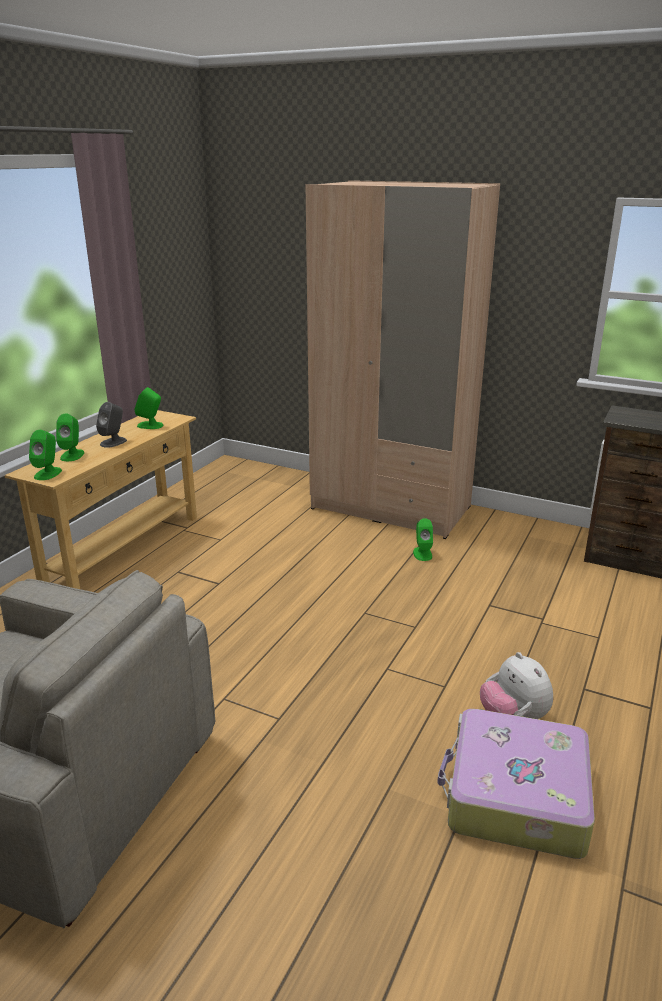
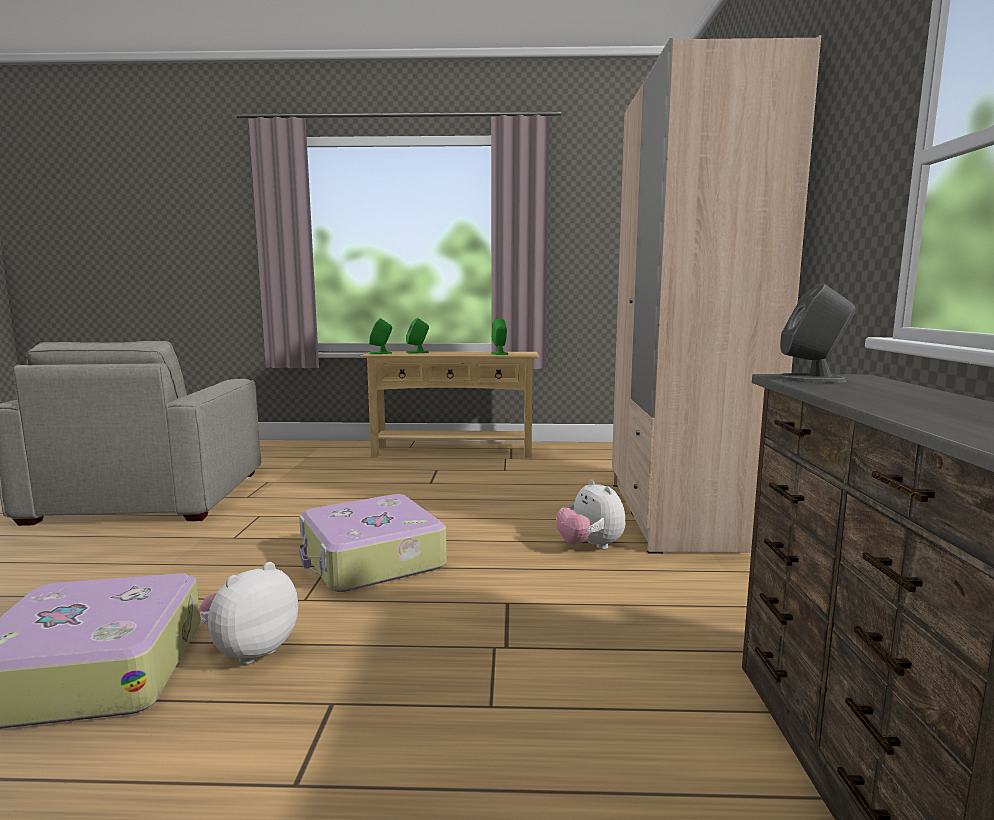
camera: 65 degrees right, 15 degrees down
grey speaker [96,402,127,448] -> grey speaker moved to [777,284,855,383]
green speaker [413,518,433,561] -> plush toy [556,479,625,550]
none -> suitcase [299,494,447,592]

